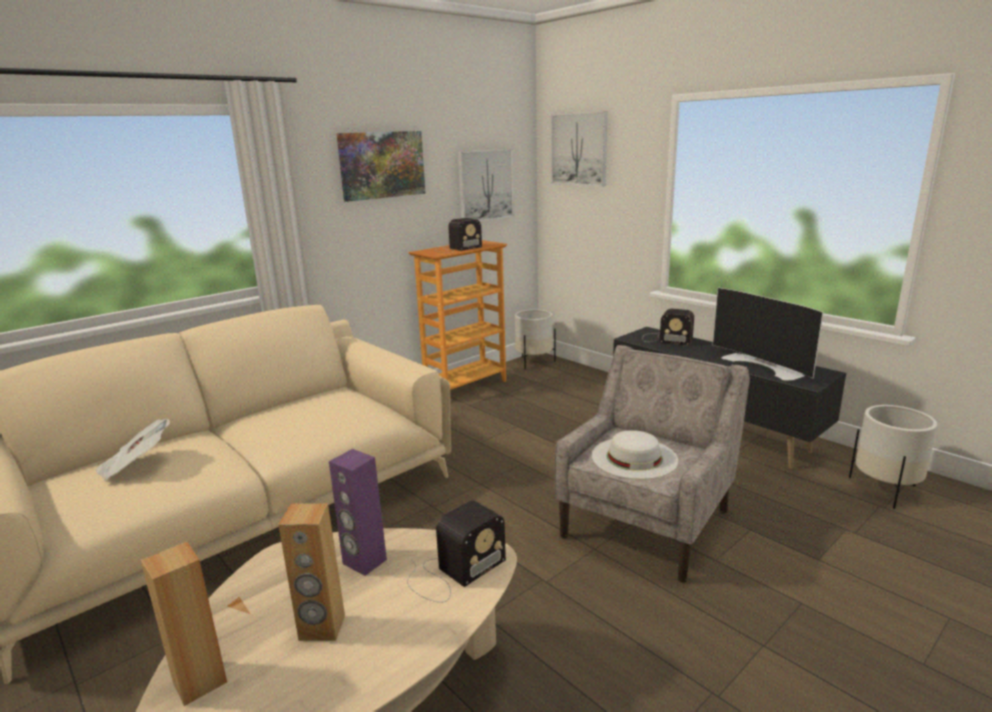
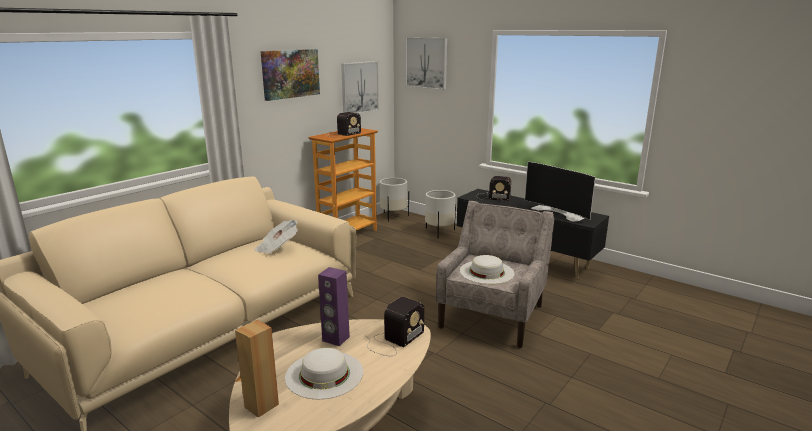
camera: 10 degrees left, 0 degrees up
newspaper [95,419,170,481] -> newspaper moved to [254,220,298,254]
brown speaker [278,503,345,641] -> white hat [285,348,363,399]
white planter [849,405,937,509] -> white planter moved to [425,190,456,237]

